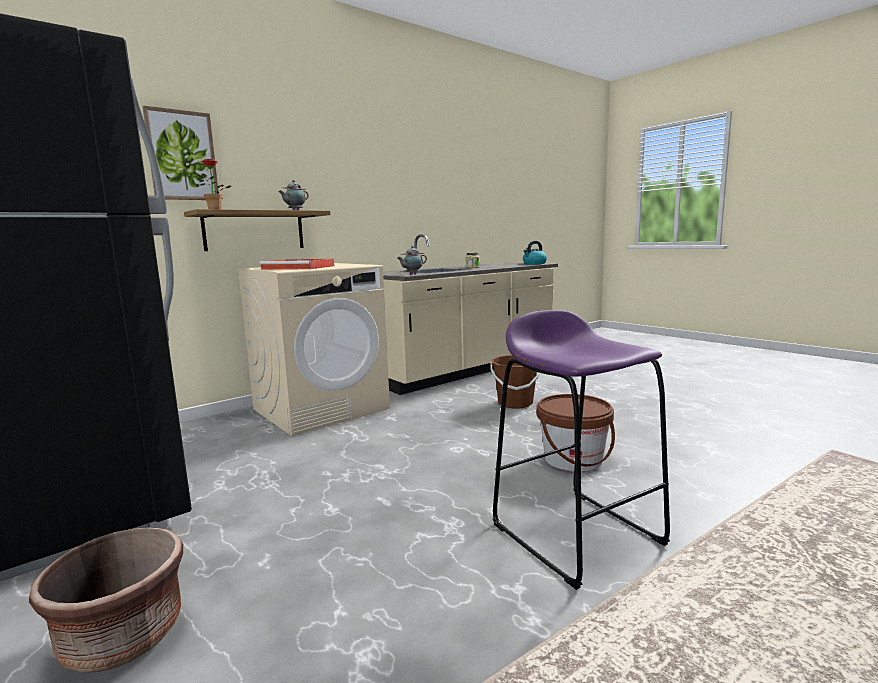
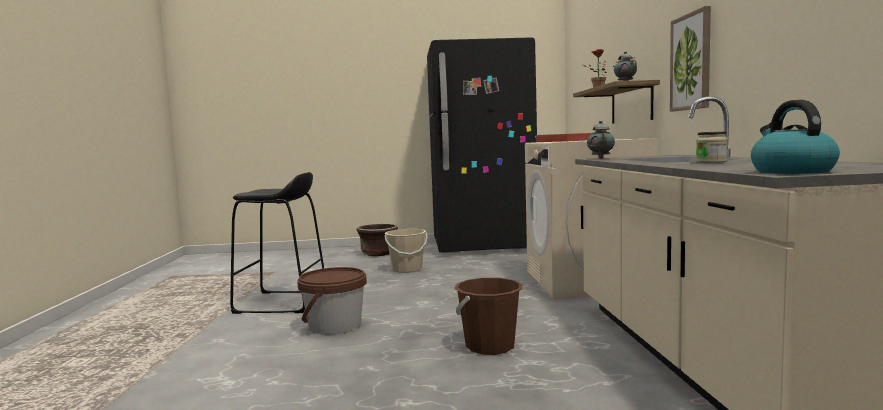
camera: 125 degrees right, 5 degrees down
picture [143,106,219,200] -> picture moved to [670,6,711,112]
purple stool [493,310,670,590] -> black stool [230,172,324,314]
none -> beige bucket [384,229,428,273]

